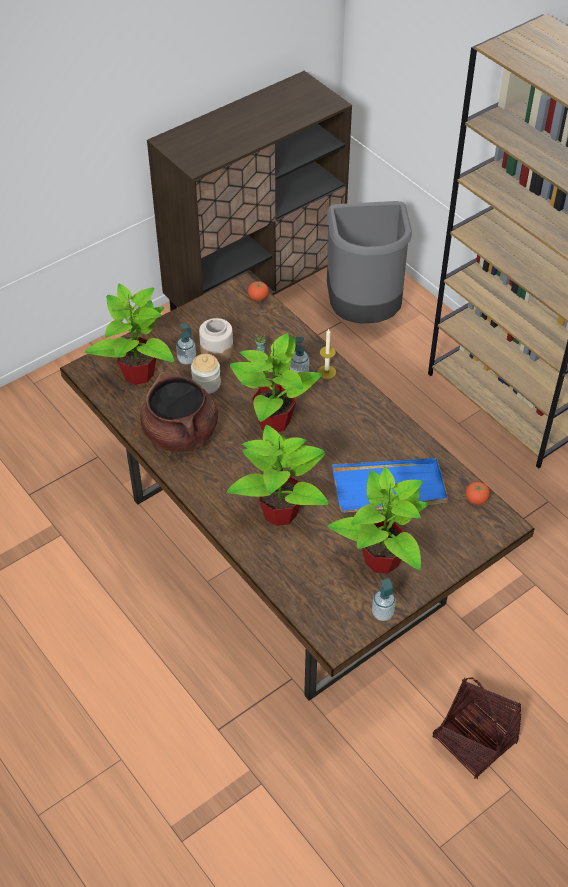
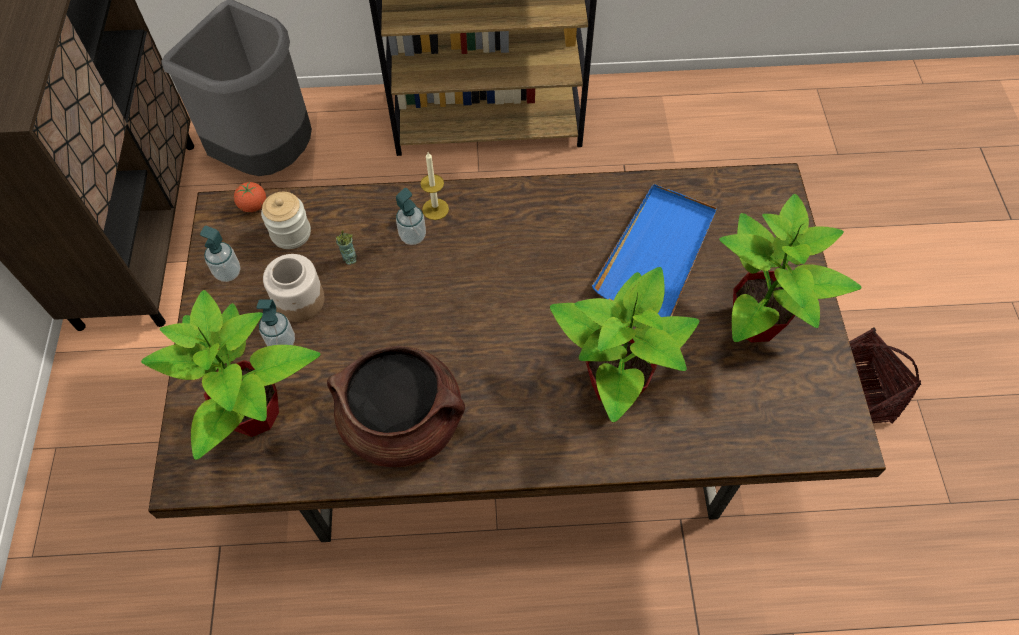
camera: 55 degrees left, 10 degrees up
jar [191,354,221,394] -> jar moved to [261,192,311,249]
potted plant [230,333,322,432] -> none
soap dispenser [372,578,396,621] -> soap dispenser moved to [200,226,241,282]
tomato [466,482,490,505] -> none

